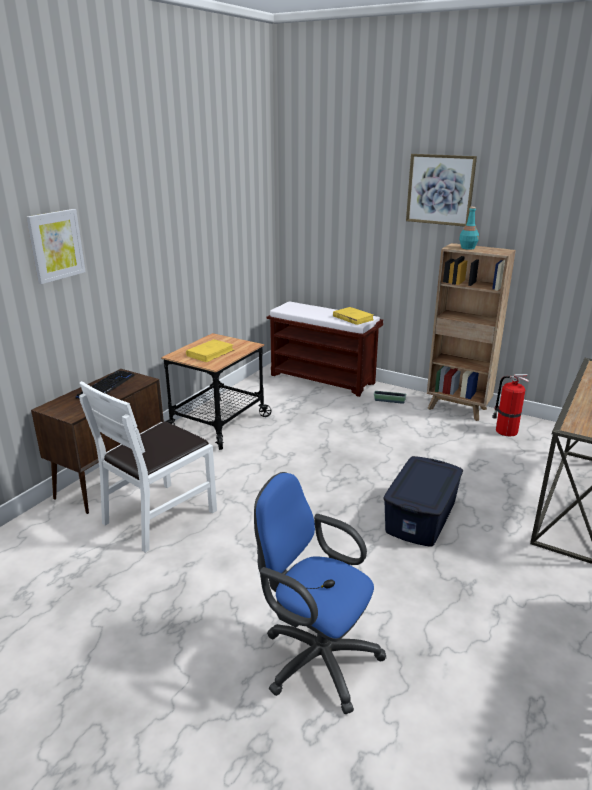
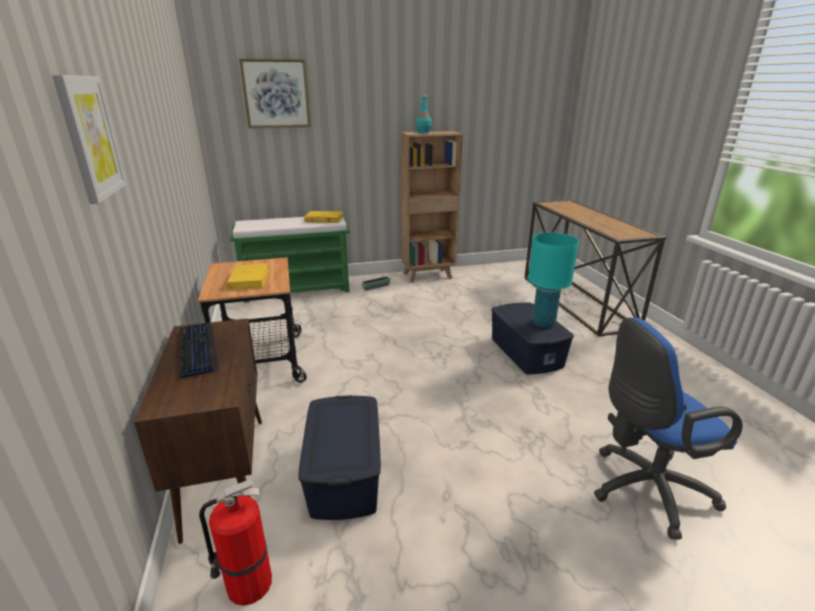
camera: 45 degrees left, 0 degrees up
white chair [79,381,217,553] -> blue storage box [298,395,381,520]
brown bench [267,301,383,397] -> green bench [230,216,350,303]
picture [406,154,477,227] -> picture moved to [239,59,311,128]
fire extinguisher [492,374,529,437] -> fire extinguisher moved to [199,479,272,606]
none -> turquoise table lamp [528,233,579,327]

